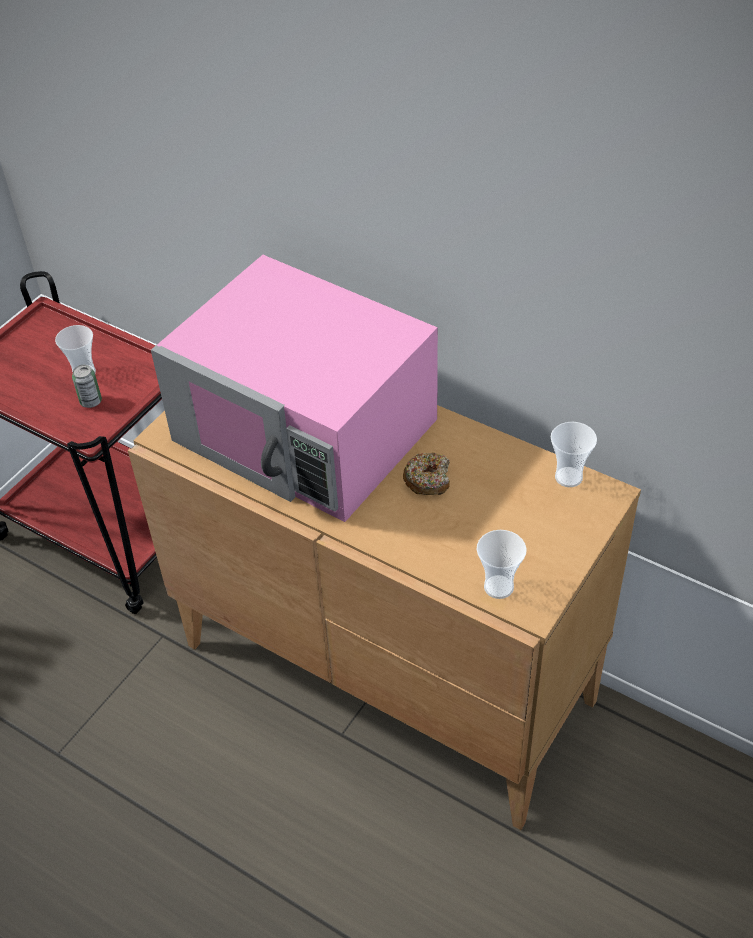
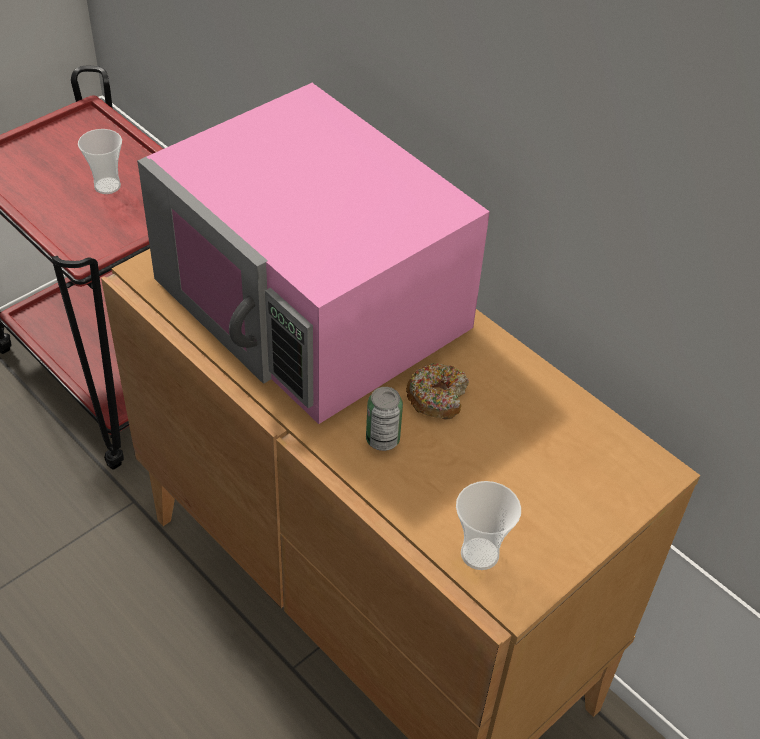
camera: 10 degrees right, 0 degrees up
can [72,365,102,408] -> can moved to [366,387,403,451]
cup [551,422,597,487] -> none

